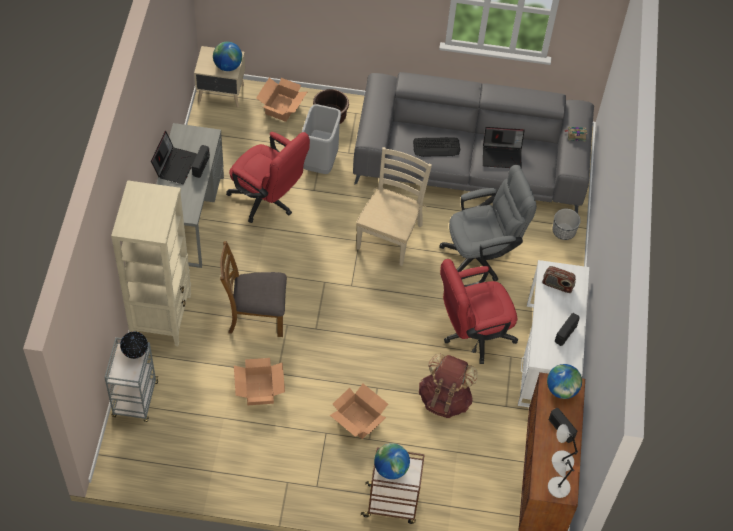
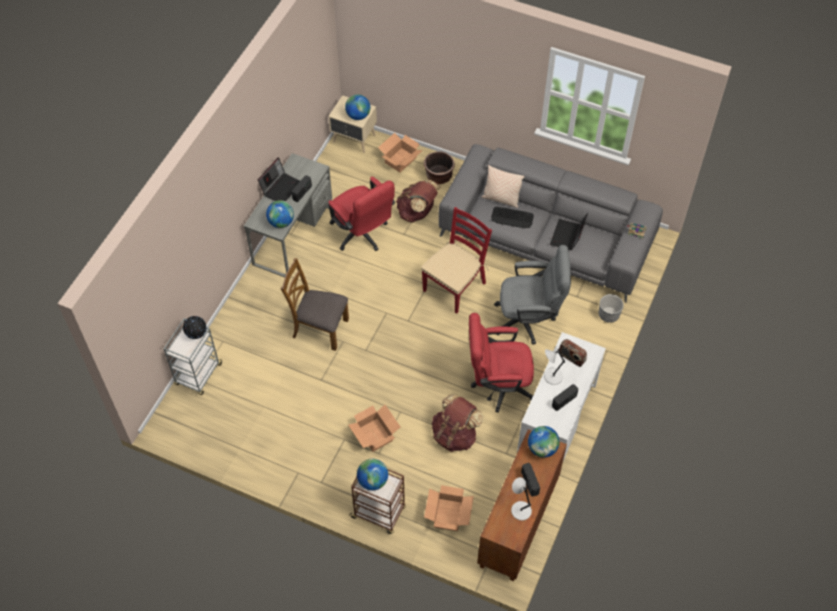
camera: 20 degrees right, 0 degrees up
beige bookcase [111,180,191,346] -> none
cardboard box [234,358,285,405] -> cardboard box moved to [424,485,474,531]
grey trash can [302,104,341,174] -> brown backpack [396,180,440,222]
beige chair [356,147,432,266] -> red chair [421,207,492,314]
laptop [483,127,525,168] -> laptop turned 90 degrees clockwise [550,213,588,250]
grey table lamp [548,460,574,498] -> grey table lamp moved to [544,349,565,385]
none -> globe [266,200,294,228]
none -> beige pillow [482,165,525,208]

